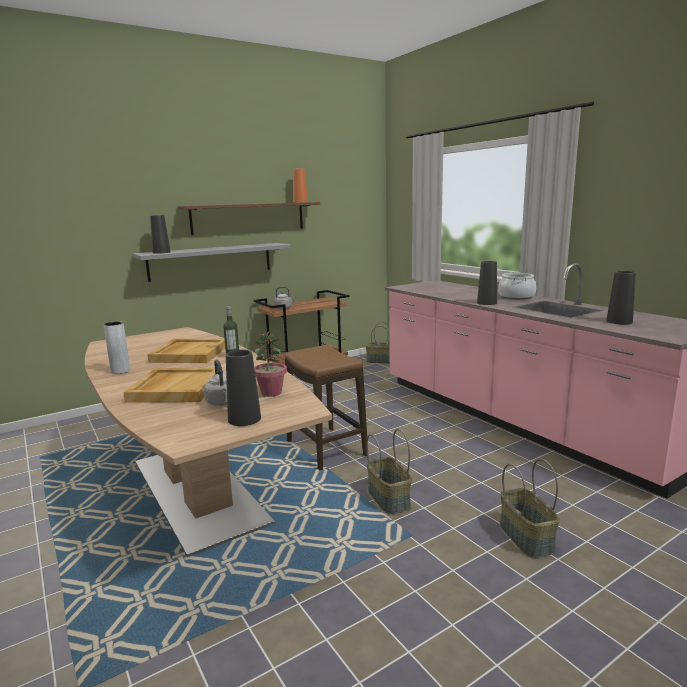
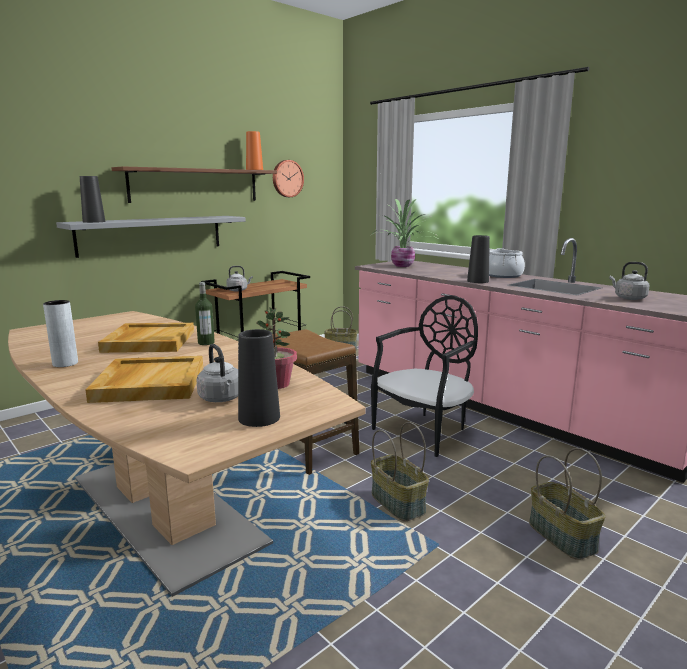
camera: 10 degrees left, 0 degrees up
black vase [606,271,636,324] -> grey kettle [609,262,650,300]
none -> wall clock [273,160,304,197]
none -> potted plant [369,199,440,267]
none -> black chair [371,296,478,457]

